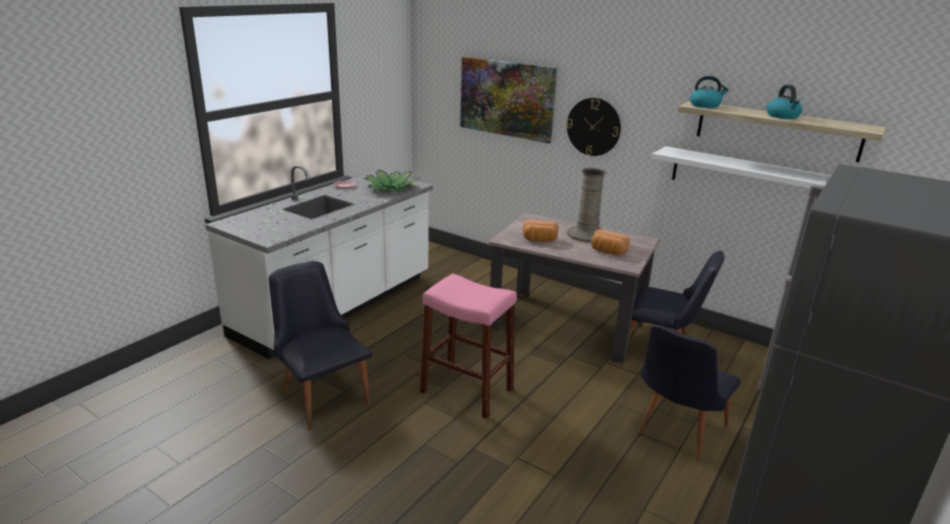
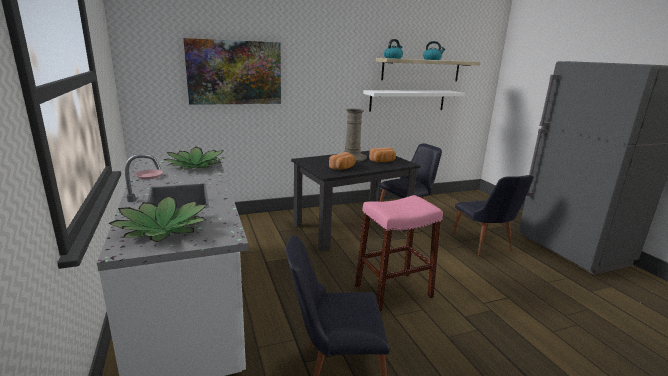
camera: 55 degrees left, 5 degrees down
beige dining table [488,213,660,364] -> black dining table [291,151,420,251]
wall clock [566,98,621,156] -> none
none -> potted plant [108,195,208,242]

